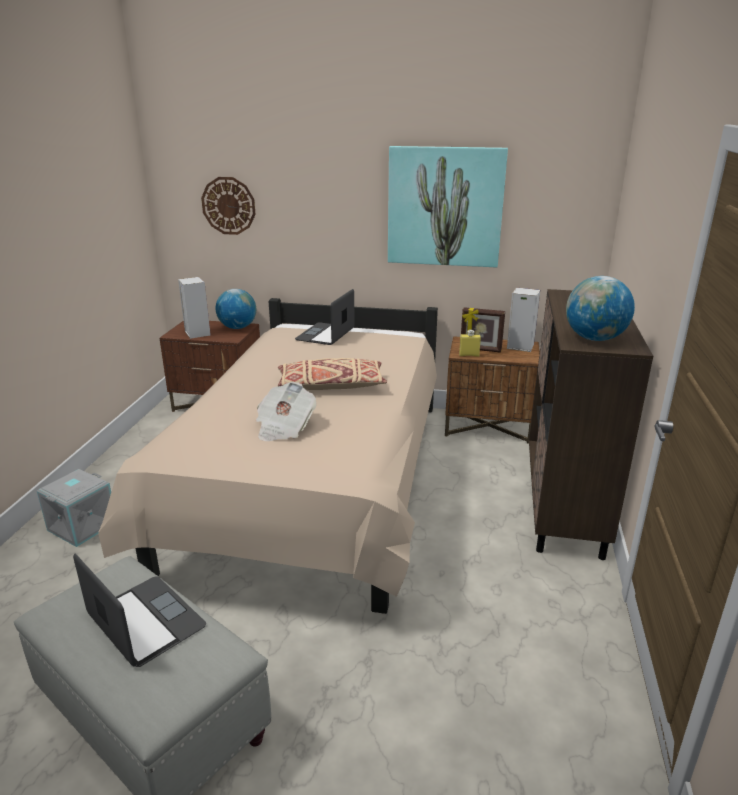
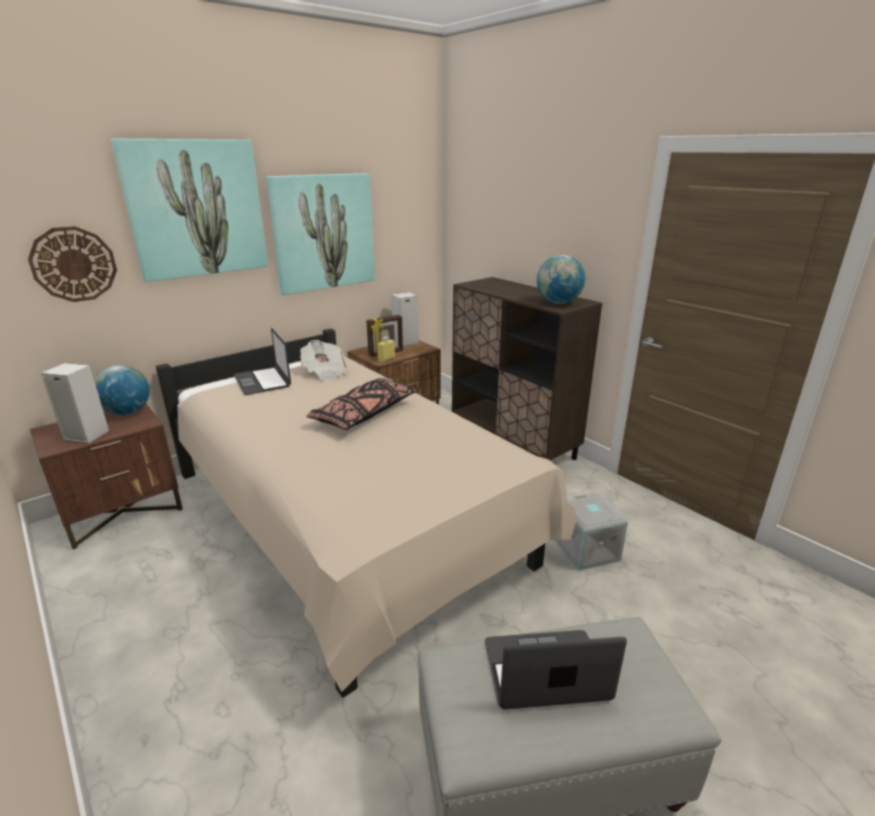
camera: 50 degrees left, 0 degrees up
grey storage box [37,469,111,547] -> grey storage box moved to [555,494,628,571]
newspaper [256,382,317,441] -> newspaper moved to [300,340,347,381]
beige pillow [278,358,387,390] -> black pillow [306,378,417,430]
none -> picture [111,139,268,282]

